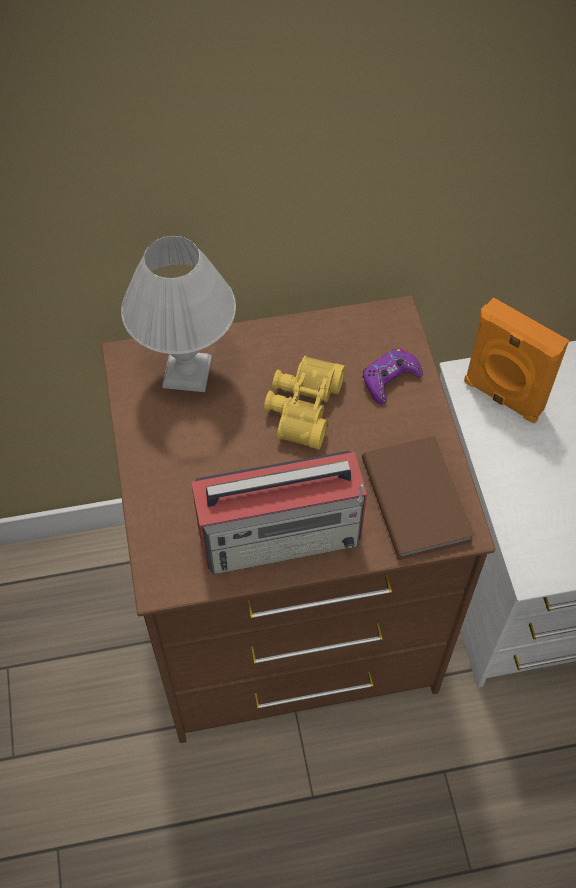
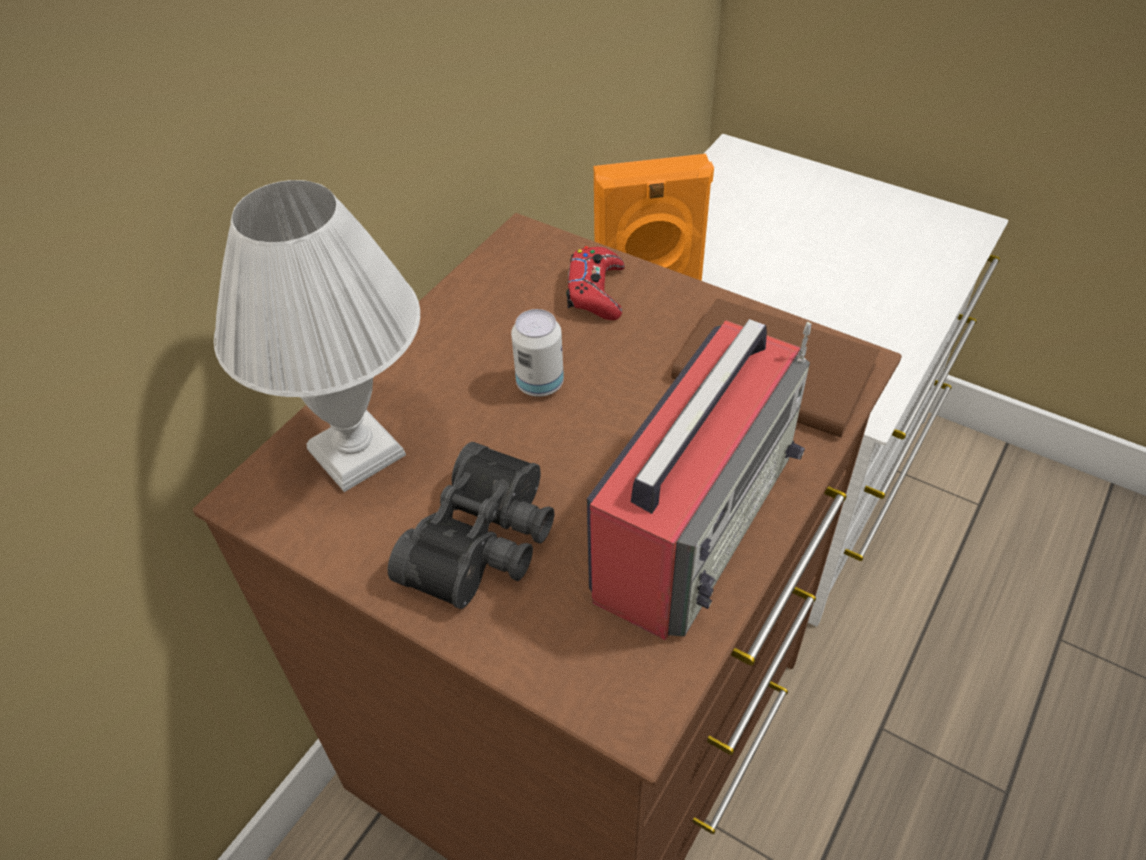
camera: 45 degrees left, 10 degrees down
yellow binoculars [264,356,345,450] -> can [511,309,564,397]
purple game controller [362,348,423,404] -> red game controller [566,246,625,320]
none -> black binoculars [388,442,554,609]

